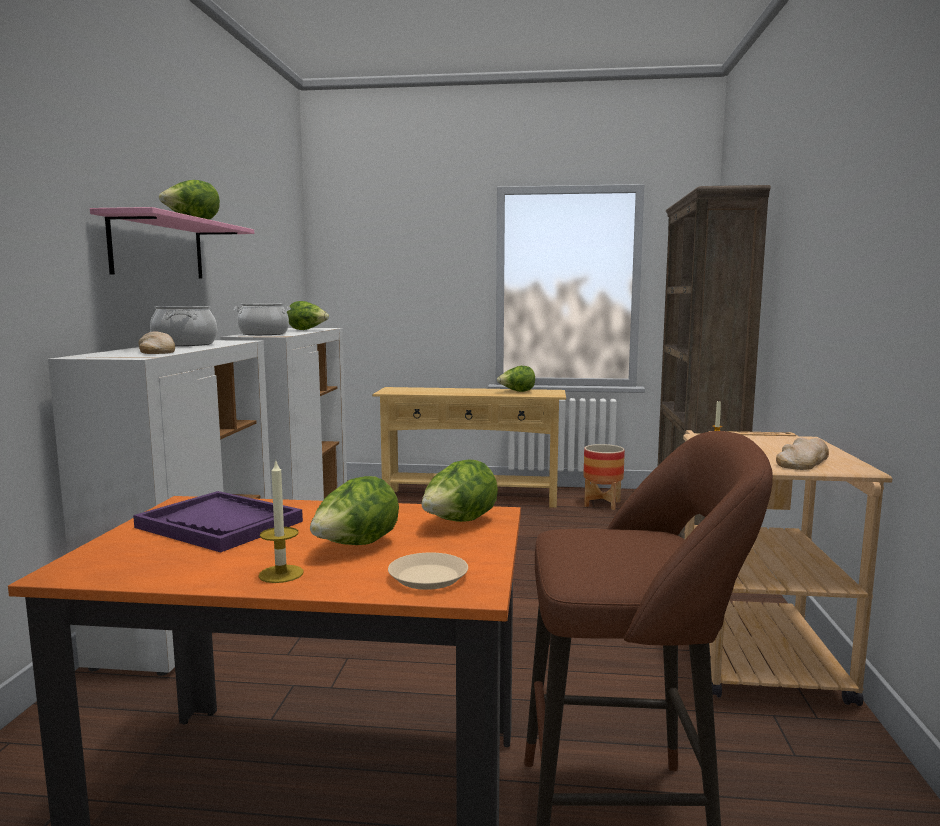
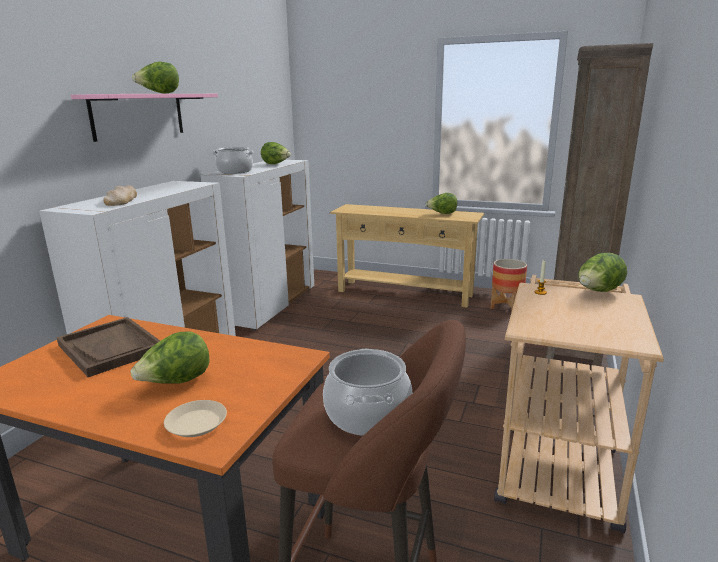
camera: 15 degrees right, 10 degrees up
purple tray [133,491,303,552] -> brown tray [57,317,160,377]
cooking pot [150,306,217,346] -> cooking pot moved to [323,349,412,436]
candle [258,459,304,583] -> none
lettuce [421,460,498,522] -> lettuce moved to [578,253,627,292]
bread [776,438,829,470] -> none

